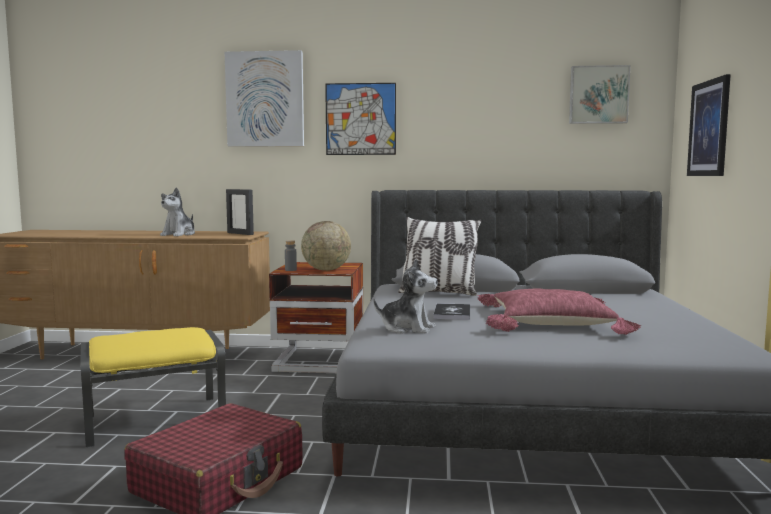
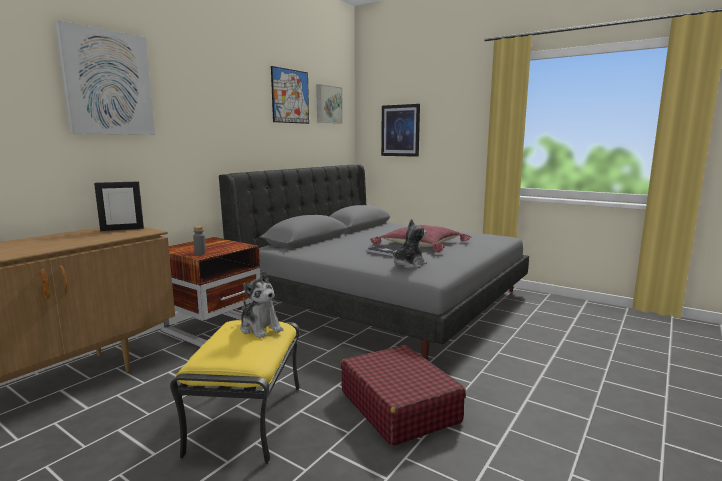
camera: 60 degrees left, 5 degrees up
plush toy [160,187,195,236] -> plush toy moved to [240,271,283,339]
globe [301,221,351,271] -> none
picture [325,83,396,155] -> picture moved to [271,66,309,124]
pillow [398,217,481,296] -> none

